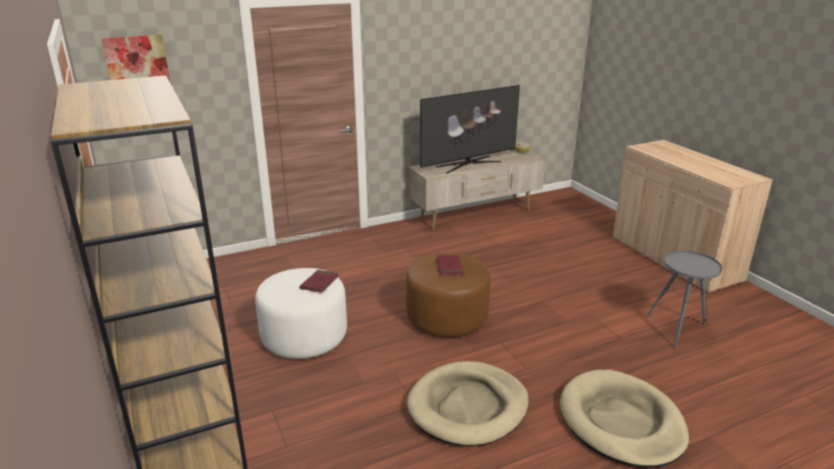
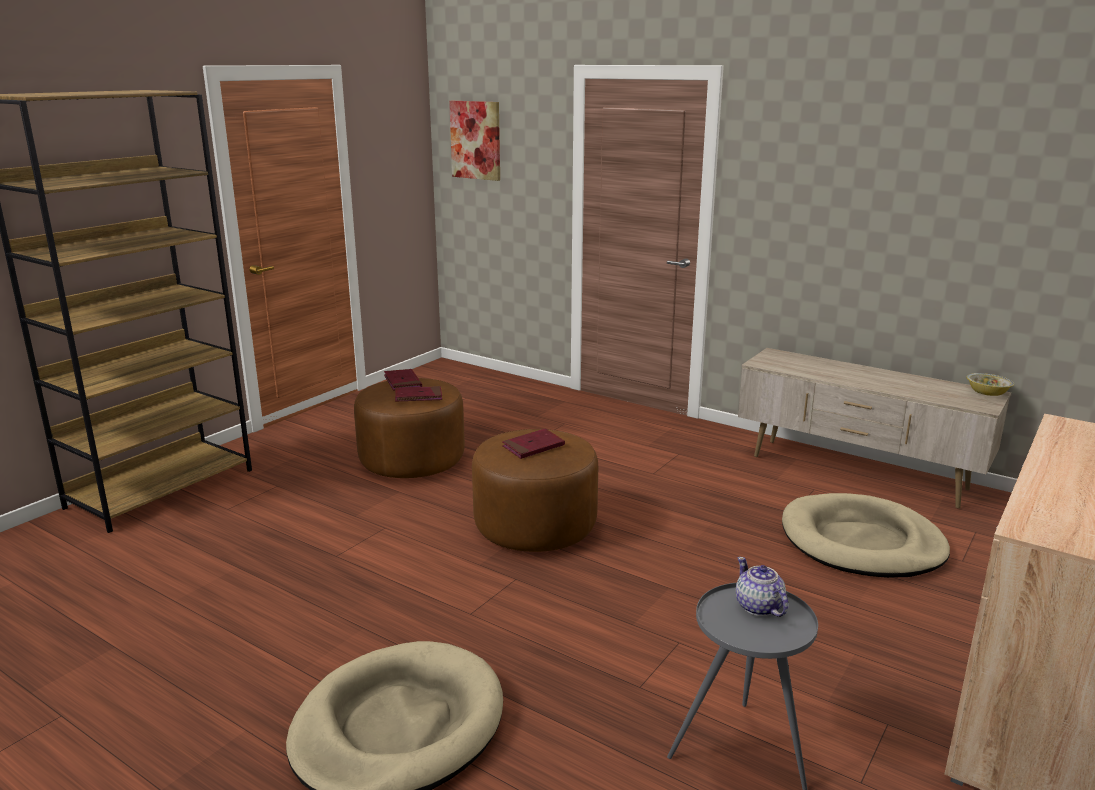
camera: 60 degrees right, 5 degrees down
white ottoman [255,268,347,359] -> brown ottoman [354,378,465,478]
beige dog bed [407,361,529,446] -> beige dog bed moved to [782,493,950,578]
television [420,85,520,174] -> none
none -> red book [384,369,422,391]
none -> teapot [736,557,788,617]

